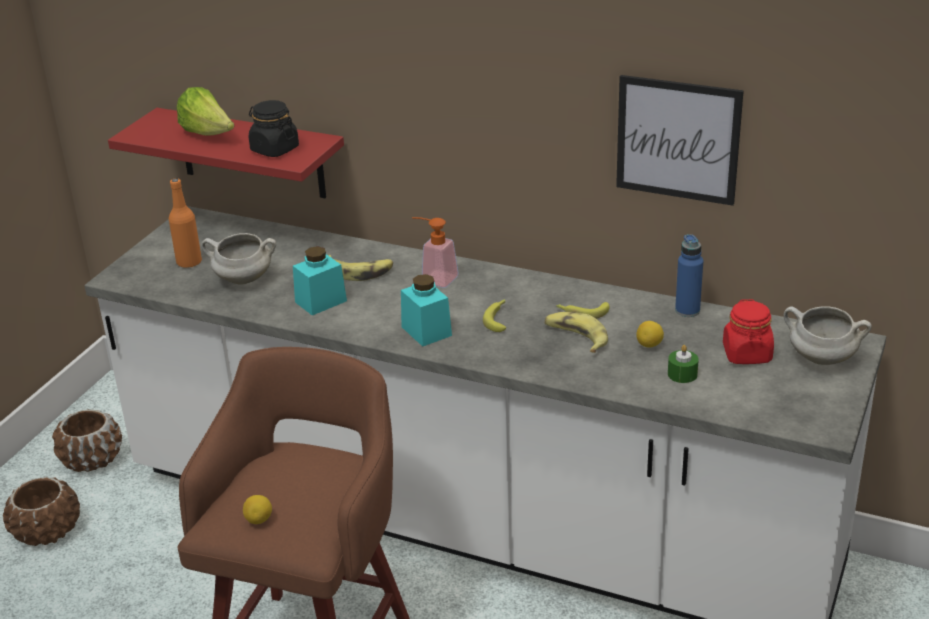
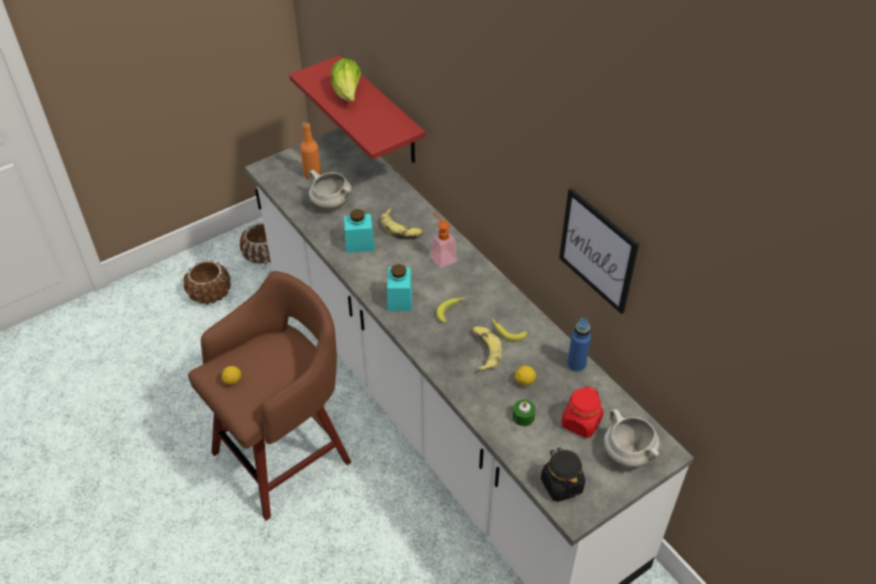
camera: 30 degrees right, 15 degrees up
black jar [249,100,299,157] -> black jar moved to [541,447,585,502]

